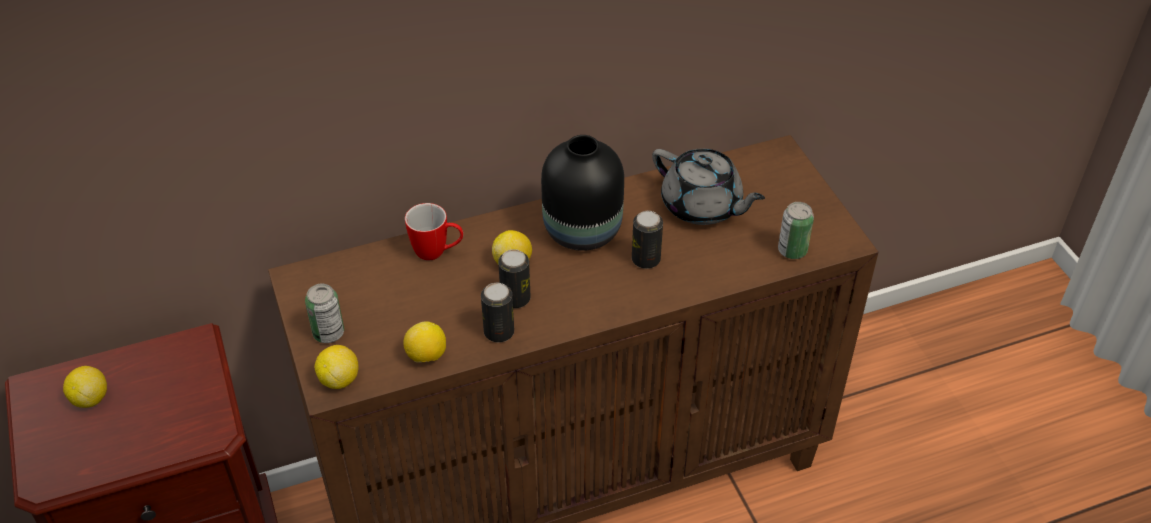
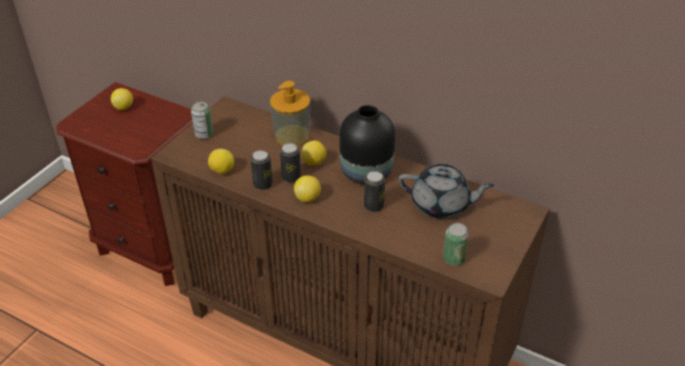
camera: 50 degrees right, 5 degrees down
lemon [315,345,359,389] -> lemon moved to [294,175,321,202]
mug [405,203,464,260] -> soap dispenser [270,81,310,146]
grey teapot [652,148,765,225] -> grey teapot turned 75 degrees counterclockwise [398,164,494,218]

